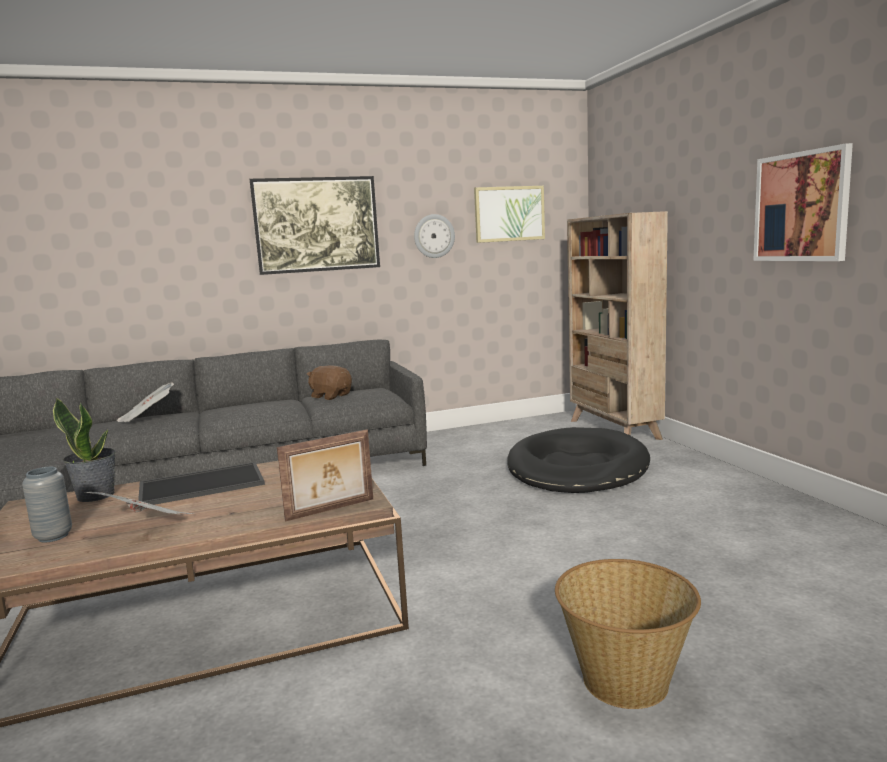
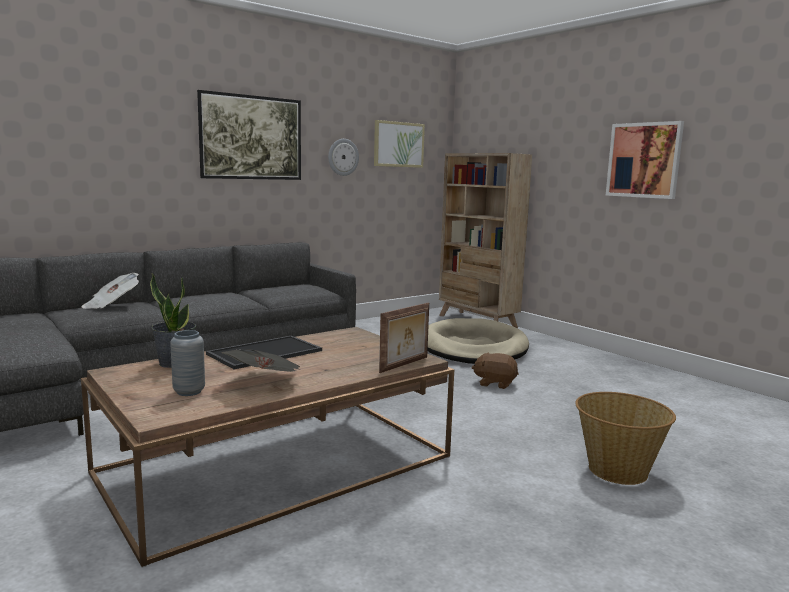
camera: 20 degrees left, 0 degrees up
brown plush toy [307,366,352,400] -> brown plush toy moved to [471,352,519,389]
black dog bed [507,427,650,493] -> beige dog bed [427,318,529,364]

